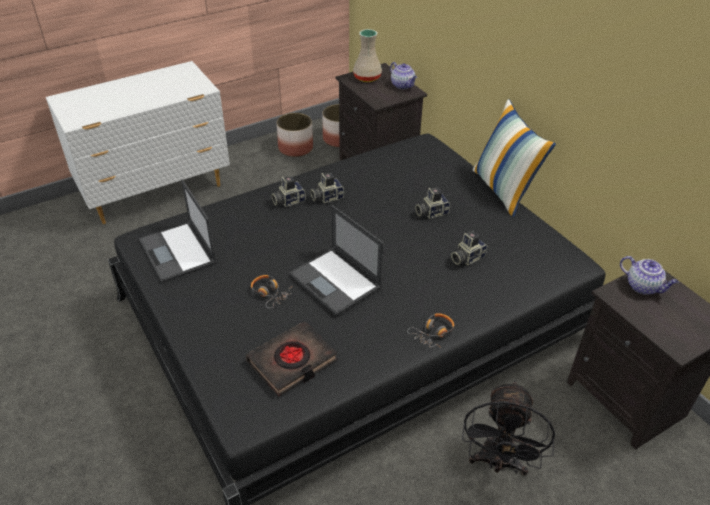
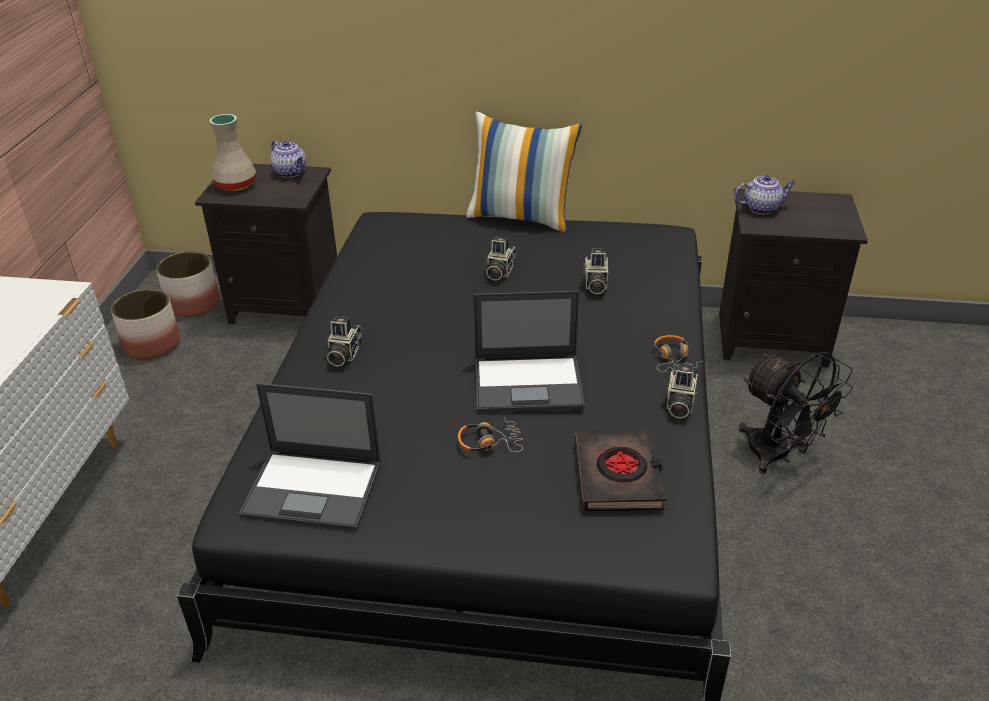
camera: 50 degrees left, 5 degrees down
camera [311,173,344,203] -> camera moved to [664,364,698,419]
teapot [390,62,417,89] -> teapot turned 45 degrees clockwise [271,140,306,177]

